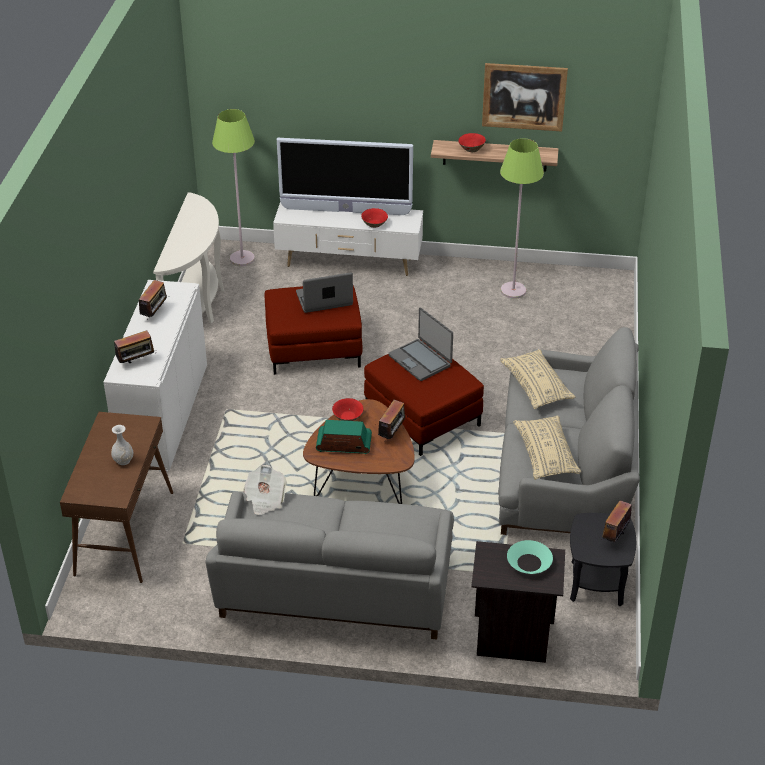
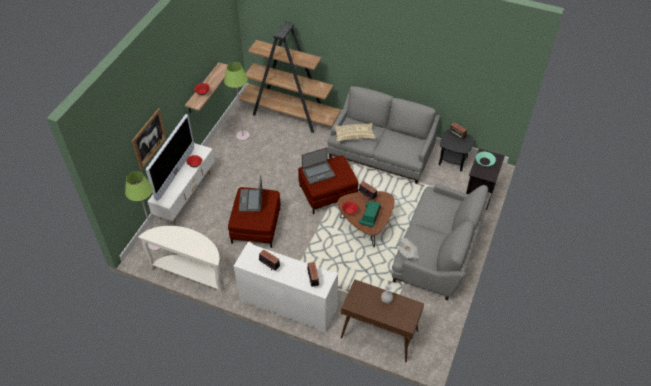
camera: 75 degrees left, 10 degrees up
picture [482,63,568,132] -> picture moved to [132,108,167,170]
beige pillow [513,416,581,480] -> none
none -> brown bookcase [239,21,341,133]

